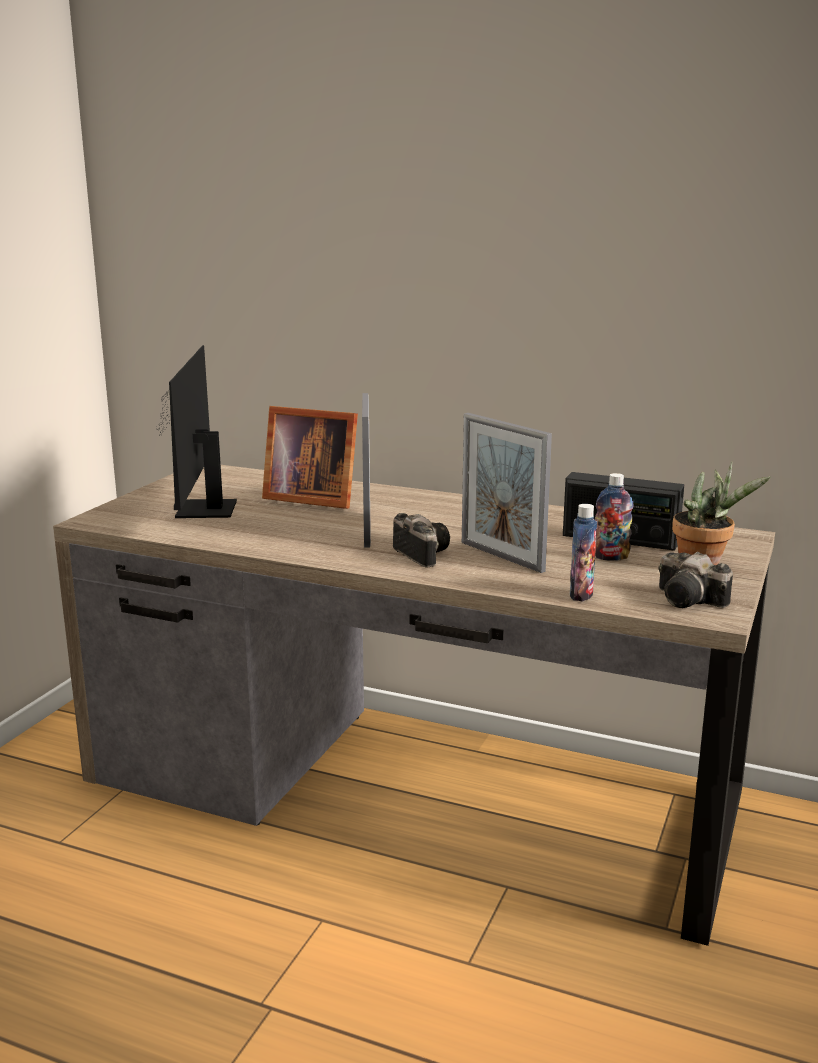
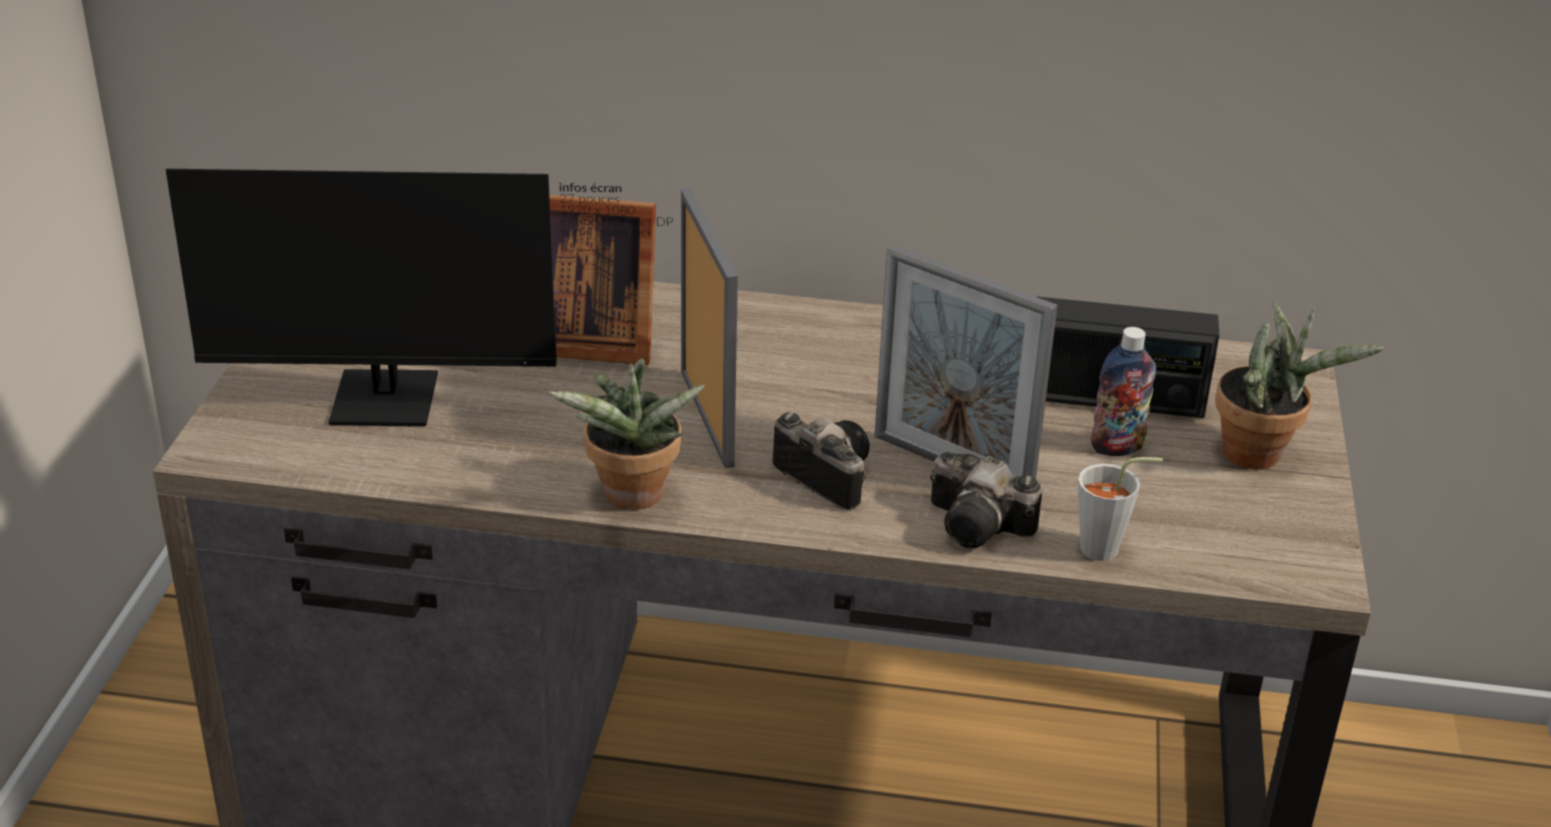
camera: 15 degrees left, 15 degrees up
monitor [156,345,237,518] -> monitor turned 75 degrees counterclockwise [166,169,673,426]
bottle [570,504,597,601] -> grey cup [1078,457,1163,561]
camera [659,552,733,608] -> camera moved to [930,452,1042,548]
none -> potted plant [547,358,705,510]

